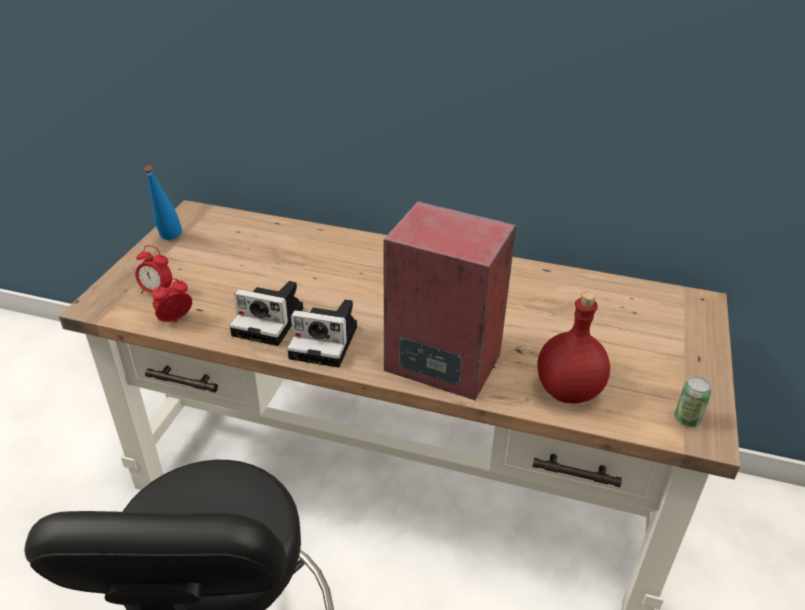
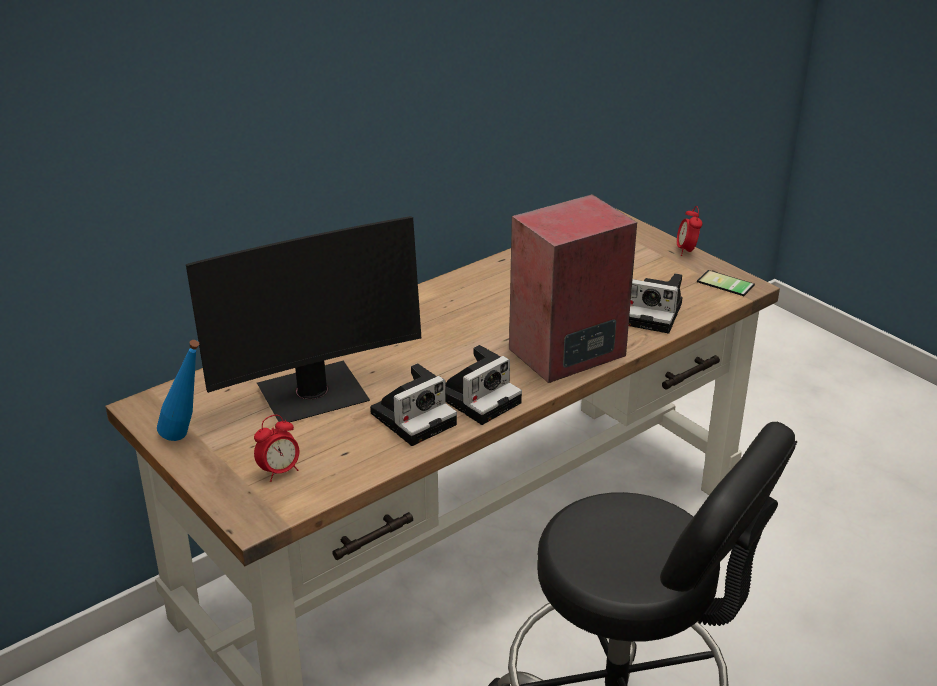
camera: 55 degrees left, 5 degrees down
alarm clock [152,279,192,322] -> alarm clock moved to [677,206,702,256]
red bottle [537,292,610,403] -> camera [629,273,683,333]
can [674,377,712,427] -> phone [697,270,755,296]
none -> monitor [186,216,421,422]

